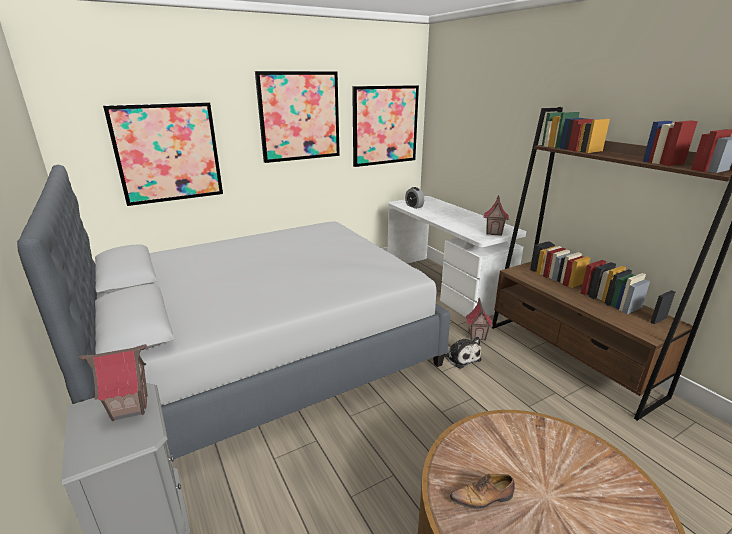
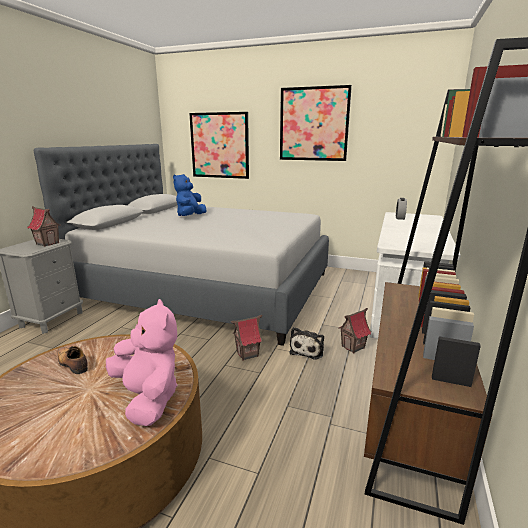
camera: 50 degrees right, 5 degrees down
picture [352,85,419,167] -> none
toy house [483,195,509,236] -> toy house moved to [231,315,263,361]
none -> pink plush toy [106,299,178,426]
none -> blue plush toy [173,174,206,216]

